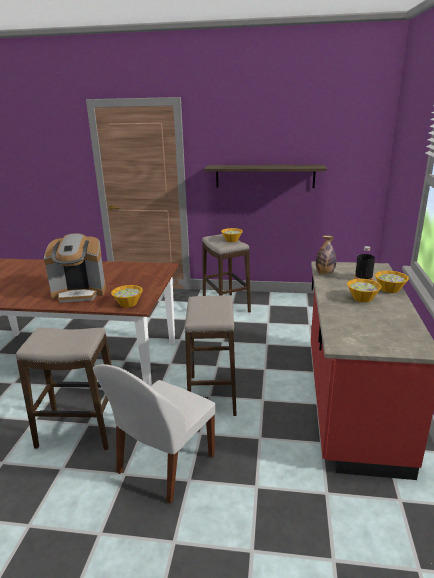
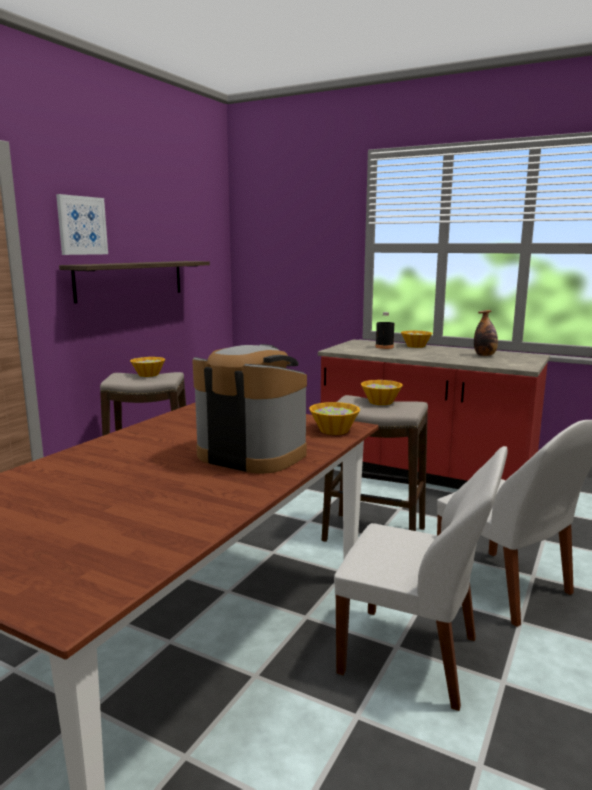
camera: 70 degrees left, 10 degrees down
stool [16,327,111,450] -> white chair [334,446,508,711]
coffee machine [44,233,106,303] -> coffee machine turned 75 degrees counterclockwise [192,344,307,474]
bottle [316,236,336,275] -> bottle moved to [474,310,498,356]
bowl [347,279,382,302] -> bowl moved to [361,380,403,405]
none -> picture [56,194,108,255]

